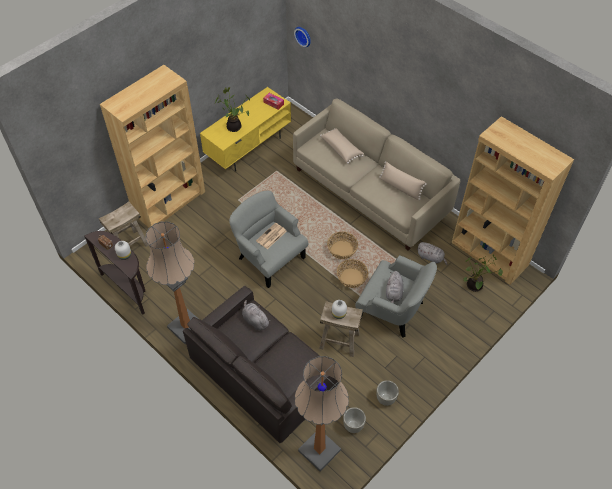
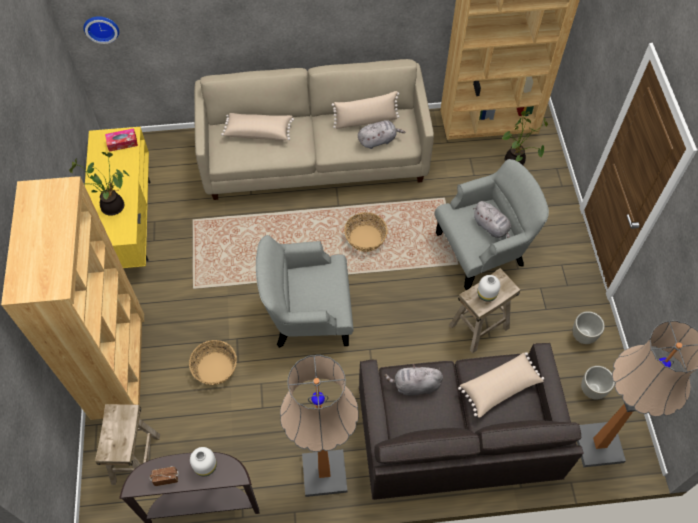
camera: 50 degrees left, 5 degrees up
newspaper [256,223,287,249] -> none
basket [337,259,368,288] -> basket moved to [189,340,237,385]
grey plush toy [417,242,447,265] -> grey plush toy moved to [358,120,405,149]
none -> beige pillow [458,352,544,418]

